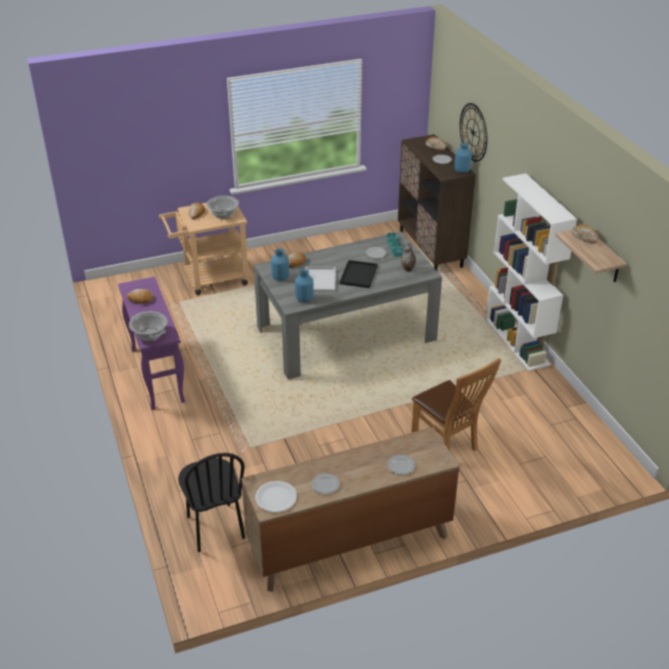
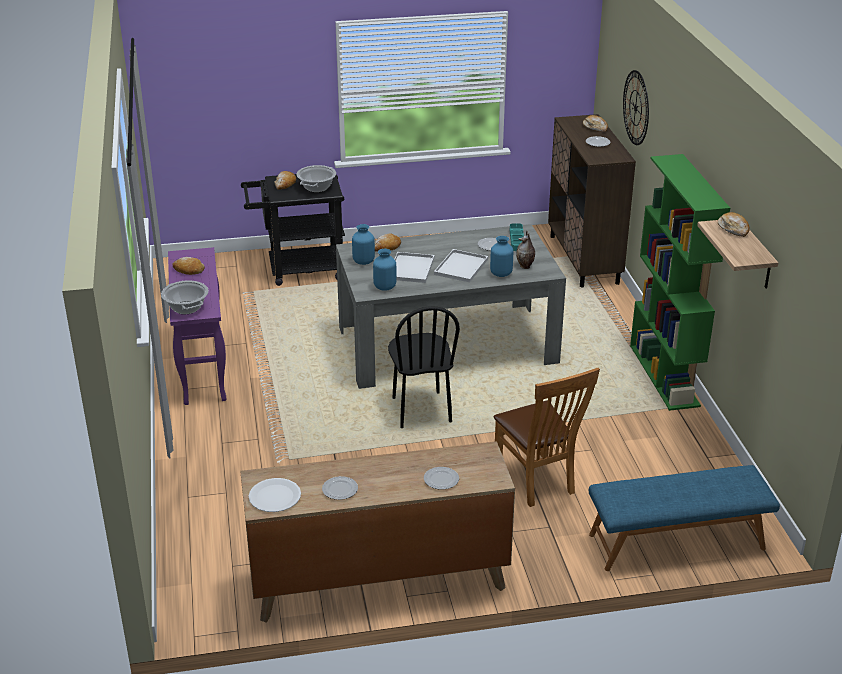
camera: 10 degrees right, 5 degrees down
beige cart [159,203,250,295] -> black cart [241,174,345,286]
black chair [178,453,245,552] -> black chair moved to [388,306,460,428]
black tray [340,260,378,288] -> white tray [434,249,488,282]
blue vase [454,143,472,173] -> blue vase moved to [490,236,513,277]
white bookcase [485,173,577,371] -> green bookcase [630,154,730,411]
none -> blue bench [589,465,780,571]

